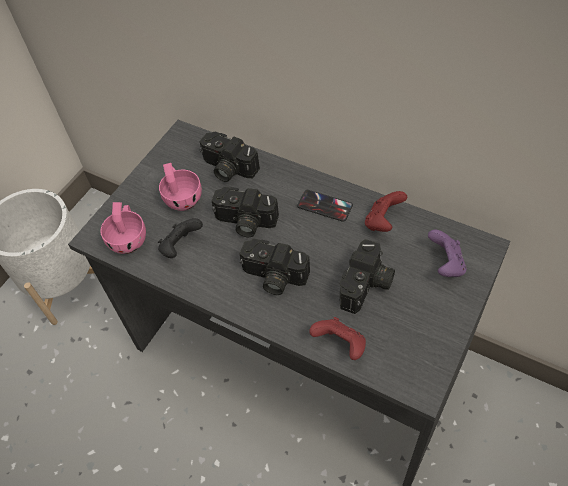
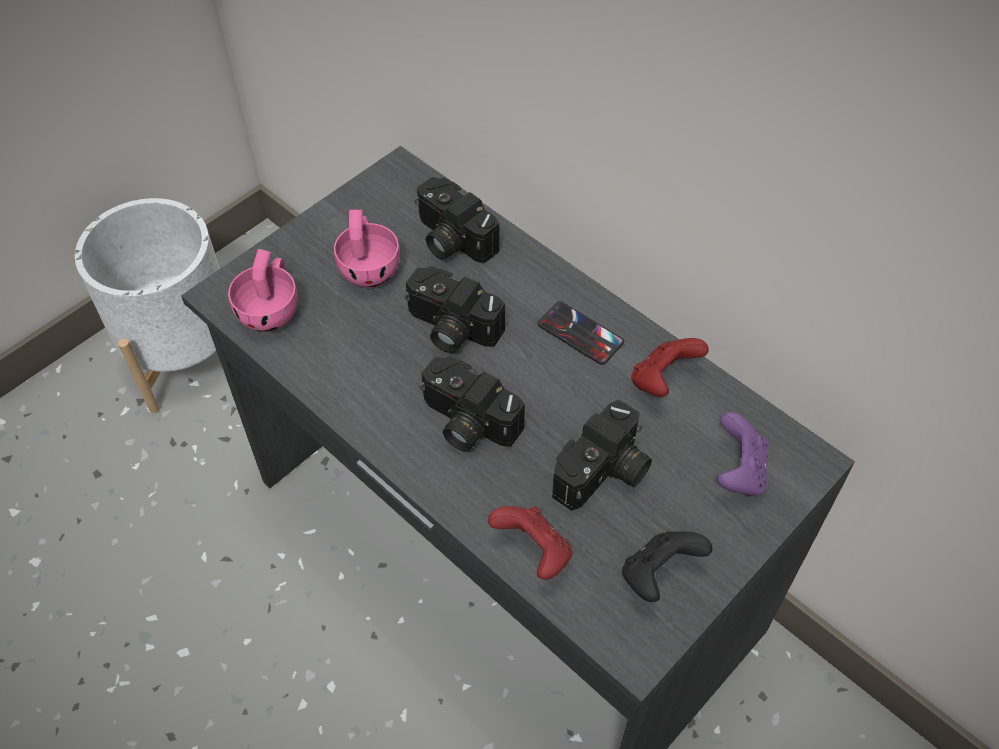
camera: 10 degrees right, 0 degrees up
black game controller [158,218,203,258] -> black game controller moved to [622,531,712,602]

